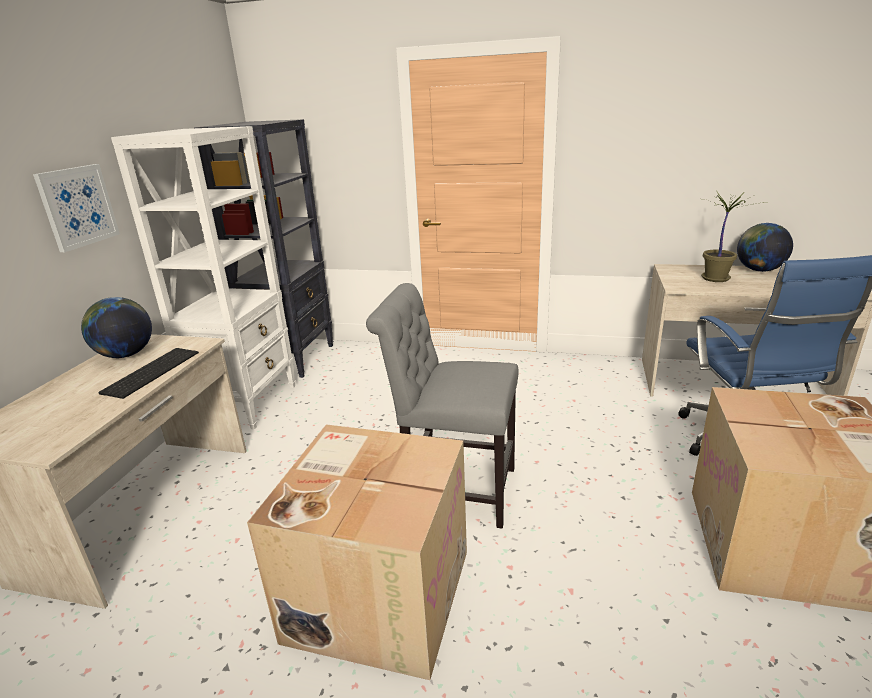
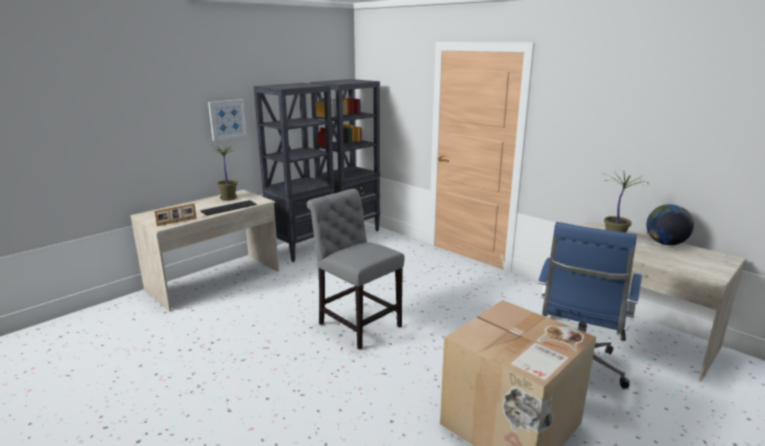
camera: 30 degrees right, 5 degrees down
globe [81,297,152,358] -> potted plant [207,144,242,201]
white bookcase [111,126,296,430] -> black bookcase [254,83,334,262]
cardboard box [247,424,467,680] -> none
none -> picture frame [154,203,196,226]

